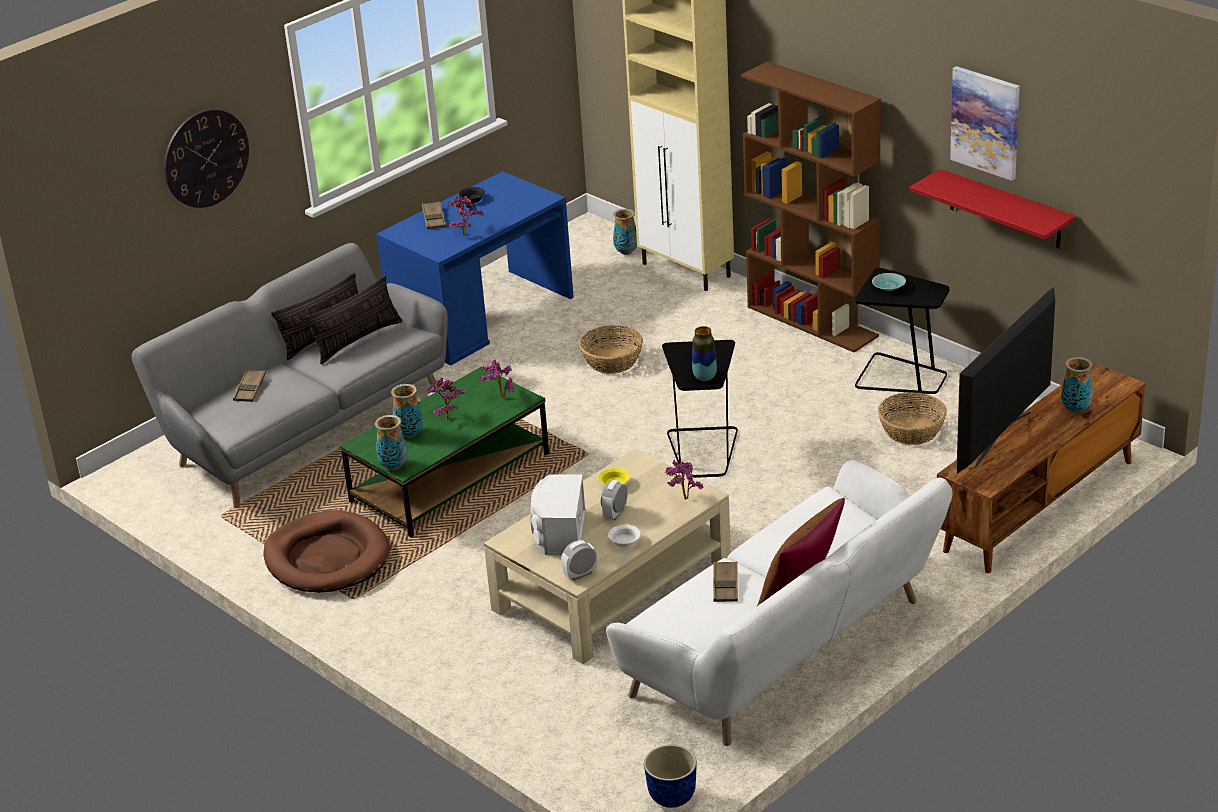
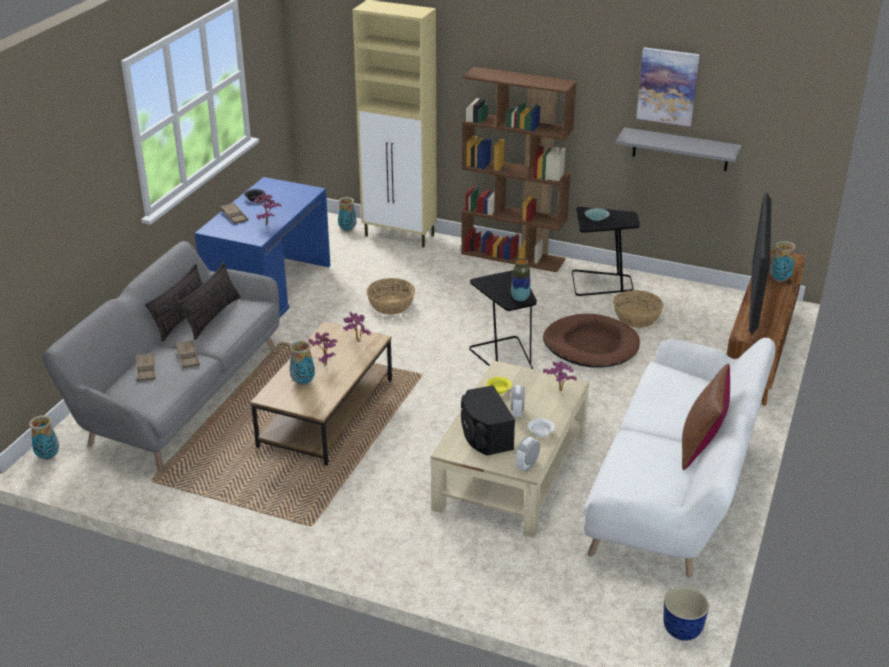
camera: 25 degrees left, 0 degrees up
wall clock [164,109,249,208] -> none
brown dog bed [263,510,390,593] -> brown dog bed moved to [543,314,640,368]
green coffee table [340,367,549,538] -> brown coffee table [250,321,392,466]
vase [375,415,408,470] -> vase moved to [29,415,59,460]
white speaker [531,474,585,555] -> black speaker [461,385,515,456]
brown tray [713,562,738,602] -> brown tray moved to [176,340,200,368]
red shelf [909,169,1075,248] -> grey shelf [615,127,742,171]

